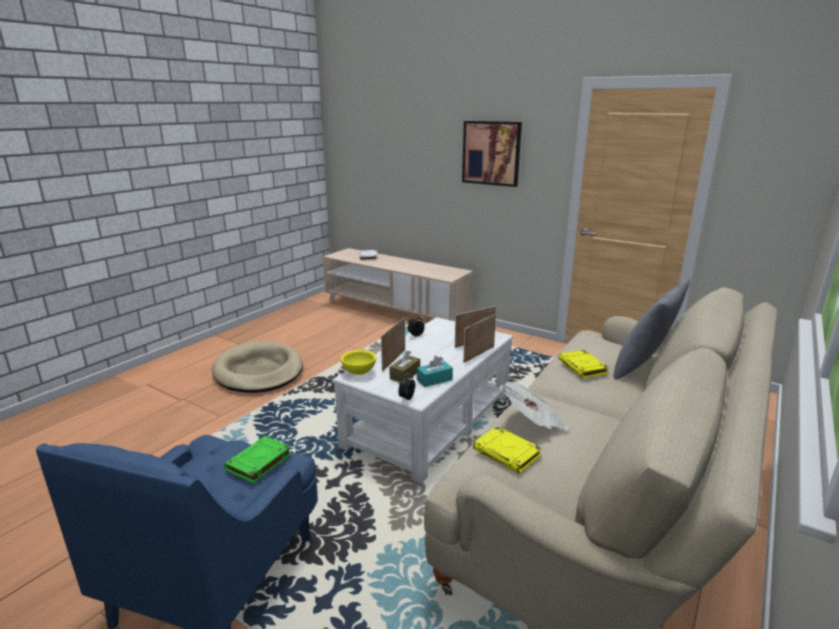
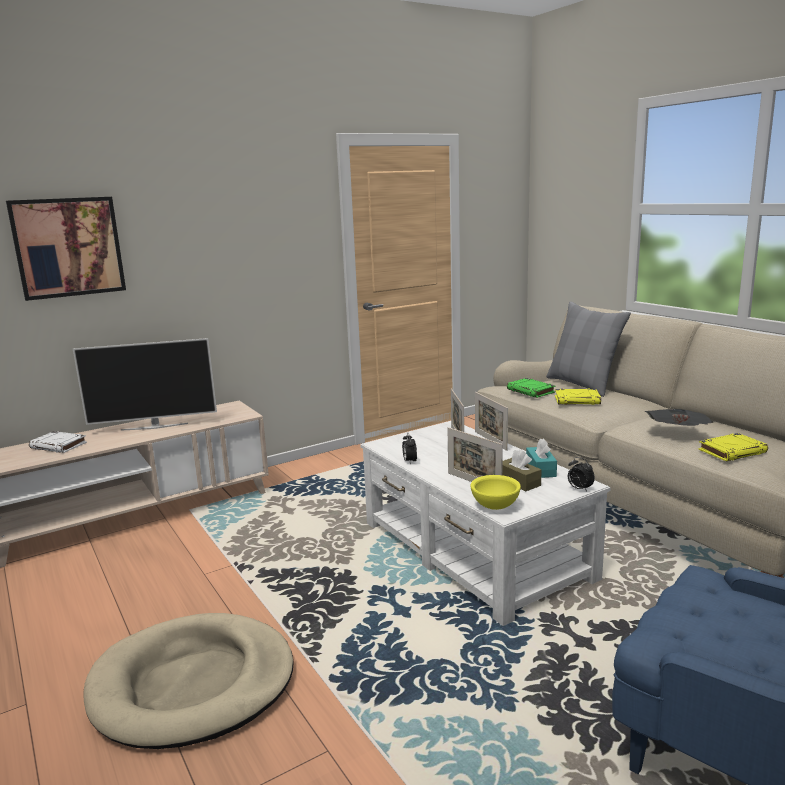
camera: 65 degrees left, 5 degrees down
green book [224,436,292,483] -> green book moved to [507,378,555,398]
picture [462,121,522,187] -> picture moved to [6,197,126,301]
none -> television [73,338,217,431]

